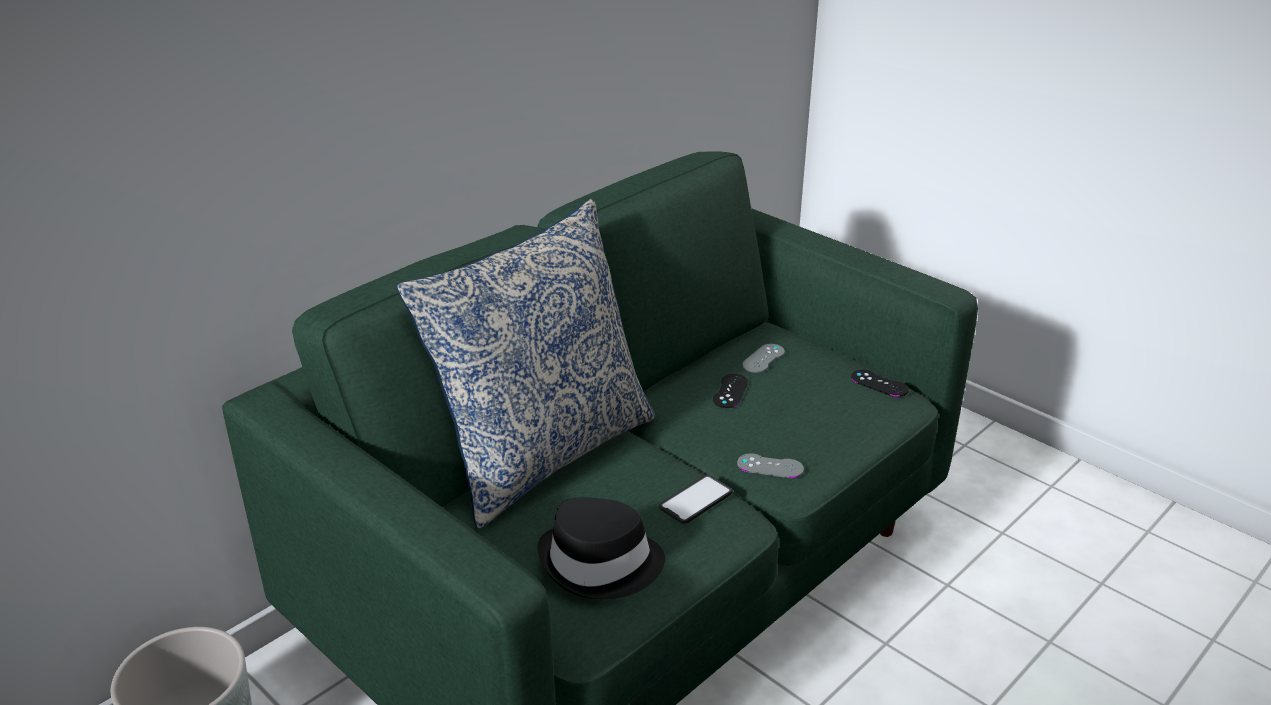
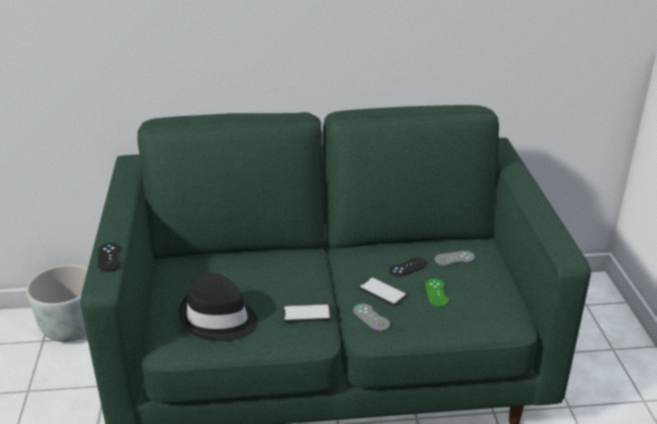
camera: 40 degrees right, 0 degrees up
pillow [397,198,655,528] -> none
black game controller [851,370,909,397] -> black game controller moved to [98,243,120,272]
none -> phone [358,276,408,306]
none -> green game controller [425,279,449,307]

